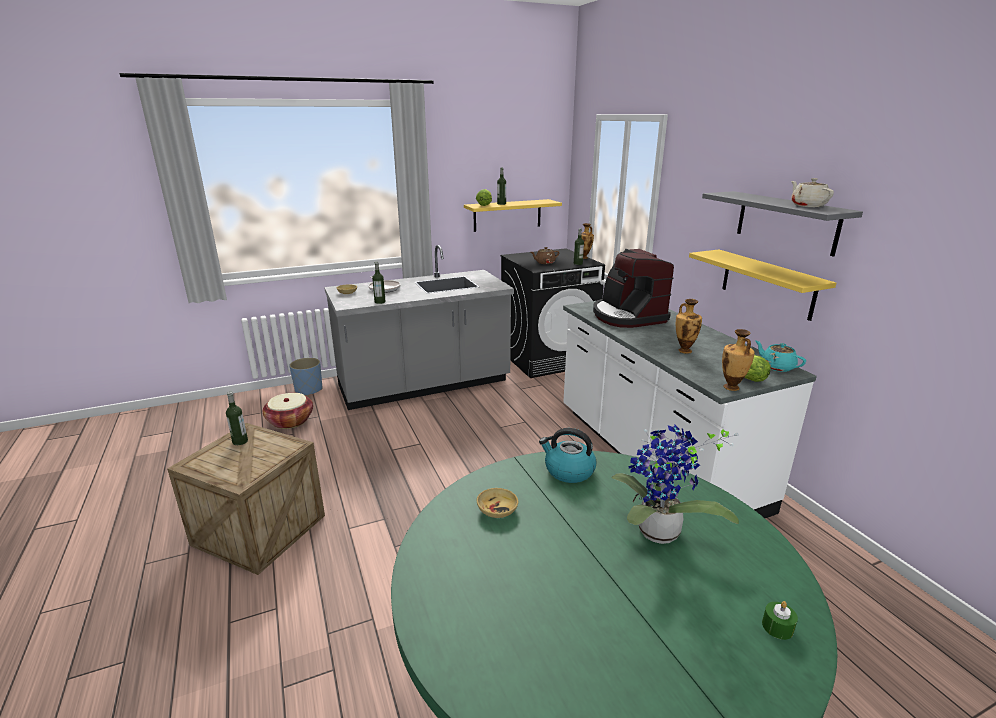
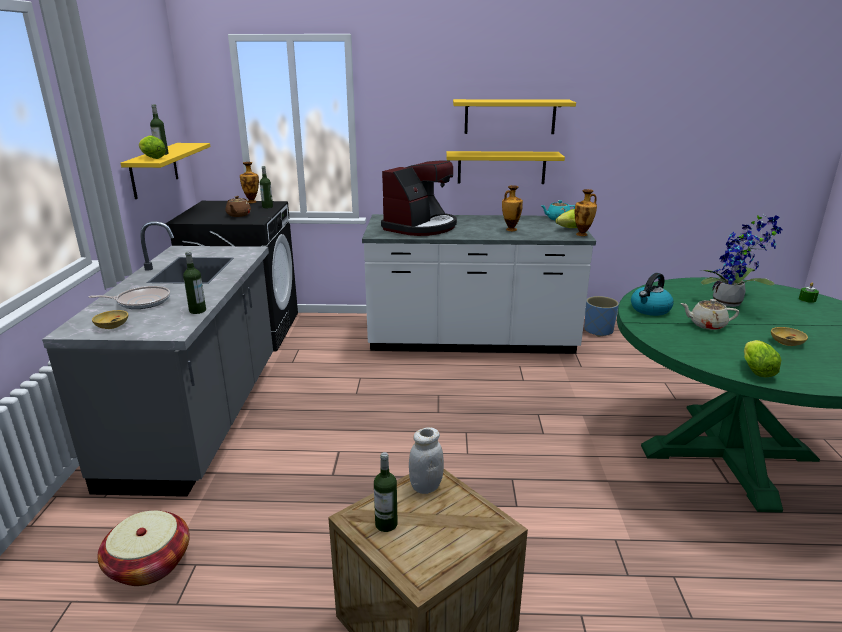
camera: 65 degrees left, 0 degrees up
blue planter [289,358,322,396] -> blue planter moved to [584,296,619,337]
beige bowl [477,488,518,518] -> beige bowl moved to [771,327,808,346]
coffee machine [593,249,674,328] -> coffee machine turned 60 degrees counterclockwise [381,160,457,236]
grey shelf [702,191,863,257] -> yellow shelf [453,99,576,134]
beige teapot [791,178,834,207] -> beige teapot moved to [680,299,739,330]
none -> white jar [409,427,444,494]
none -> lettuce [744,340,781,377]

